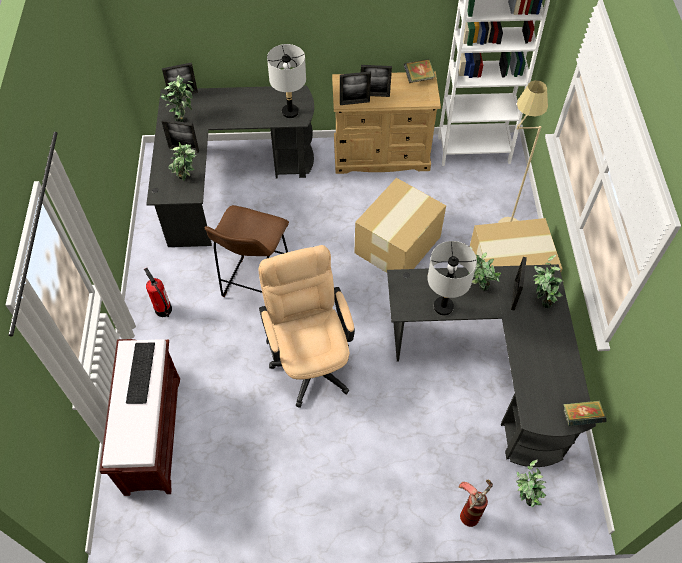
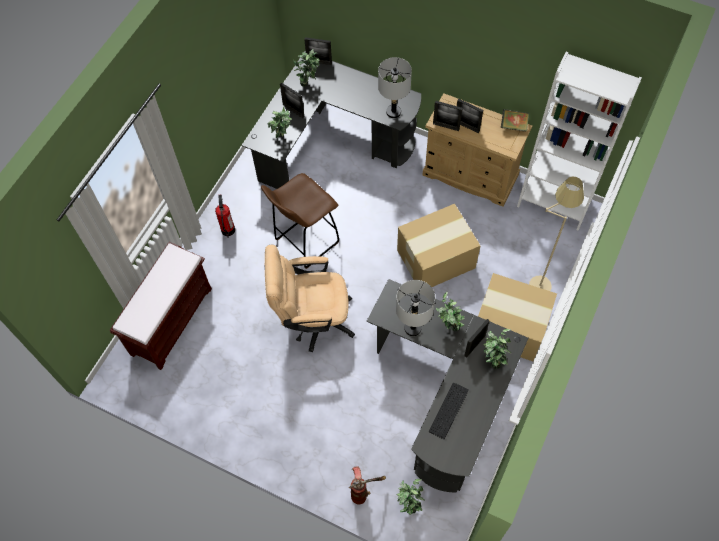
camera: 30 degrees right, 5 degrees up
keyboard [126,343,155,404] -> keyboard moved to [429,383,469,439]
beige office chair [259,245,355,408] -> beige office chair turned 105 degrees counterclockwise [265,245,355,352]
book [563,400,607,426] -> none

